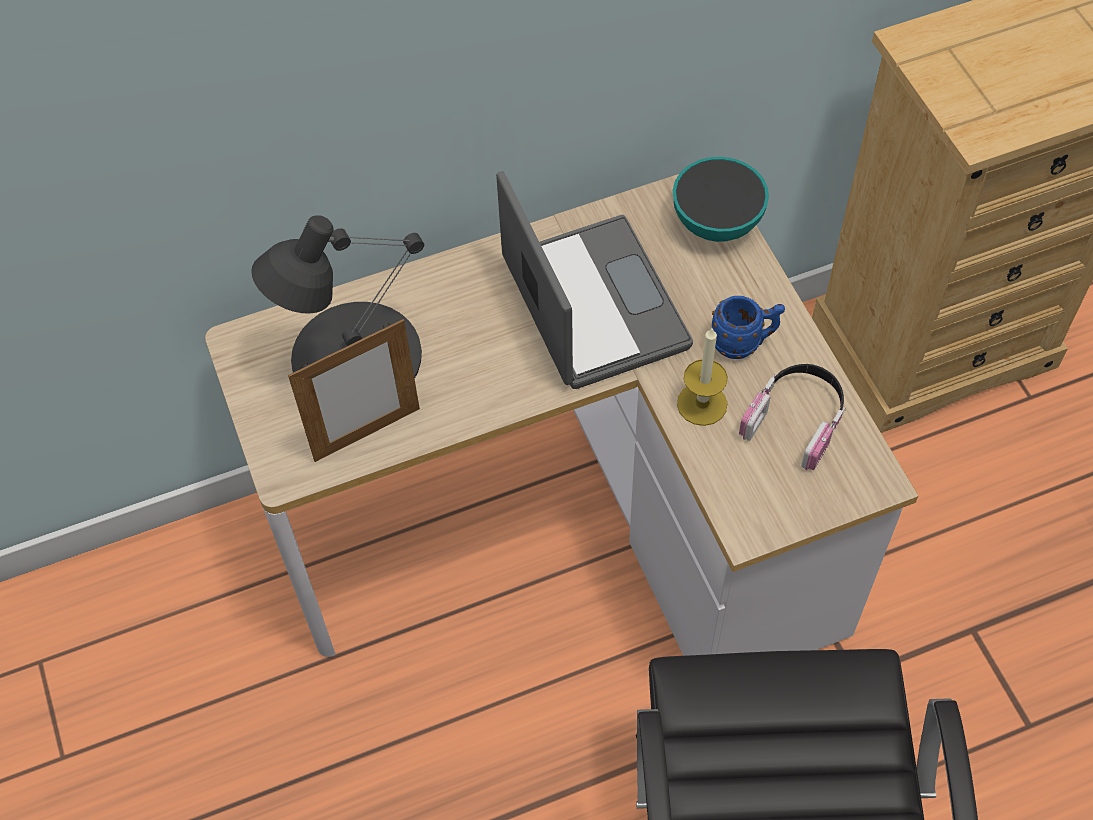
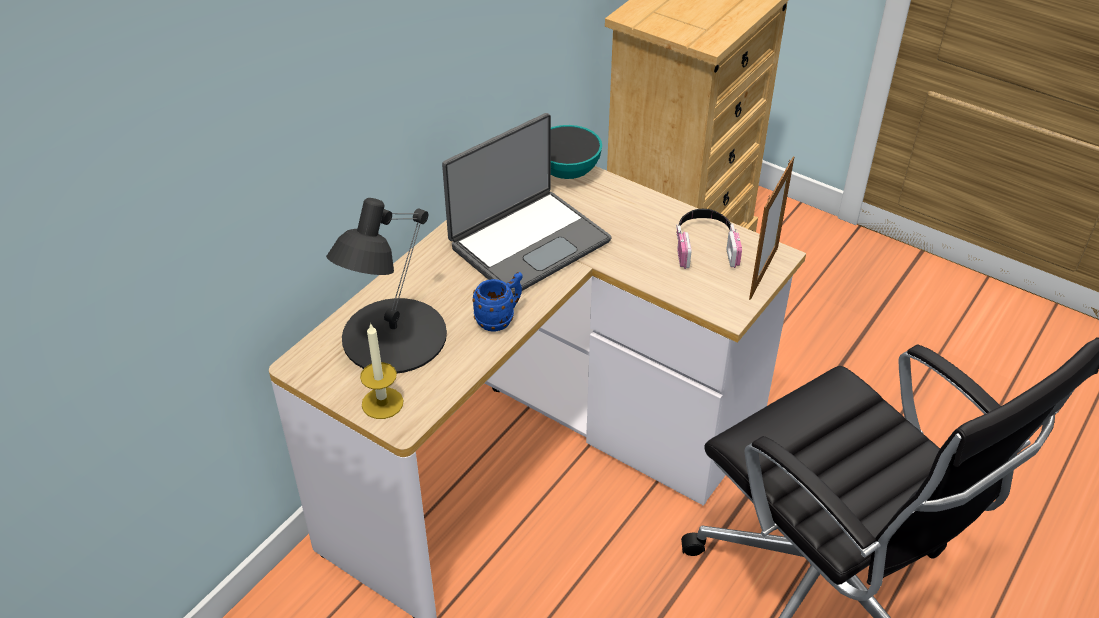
camera: 35 degrees left, 15 degrees down
picture frame [288,319,420,462] -> picture frame moved to [749,156,794,300]
laptop [496,171,693,389] -> laptop turned 105 degrees clockwise [442,113,611,296]
candle [677,328,728,426] -> candle moved to [360,323,404,419]
blue mug [712,296,785,359] -> blue mug moved to [472,272,523,332]

